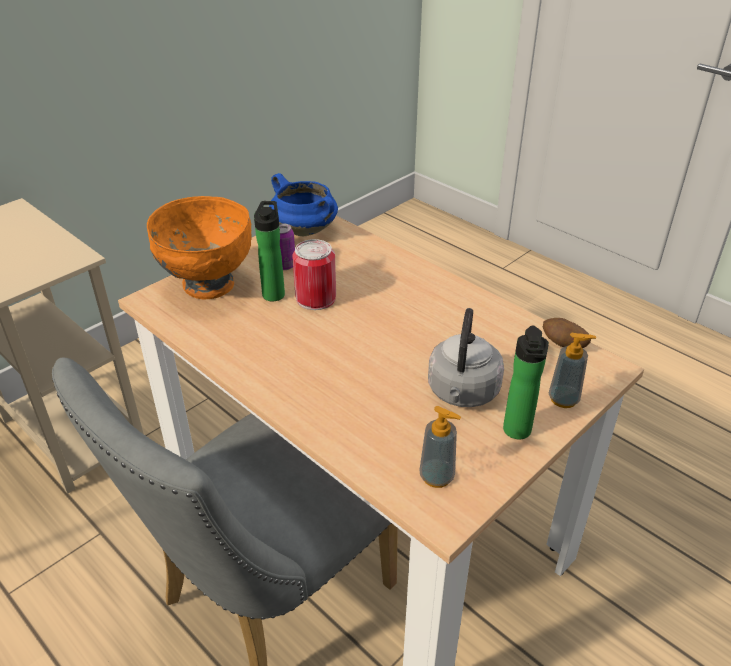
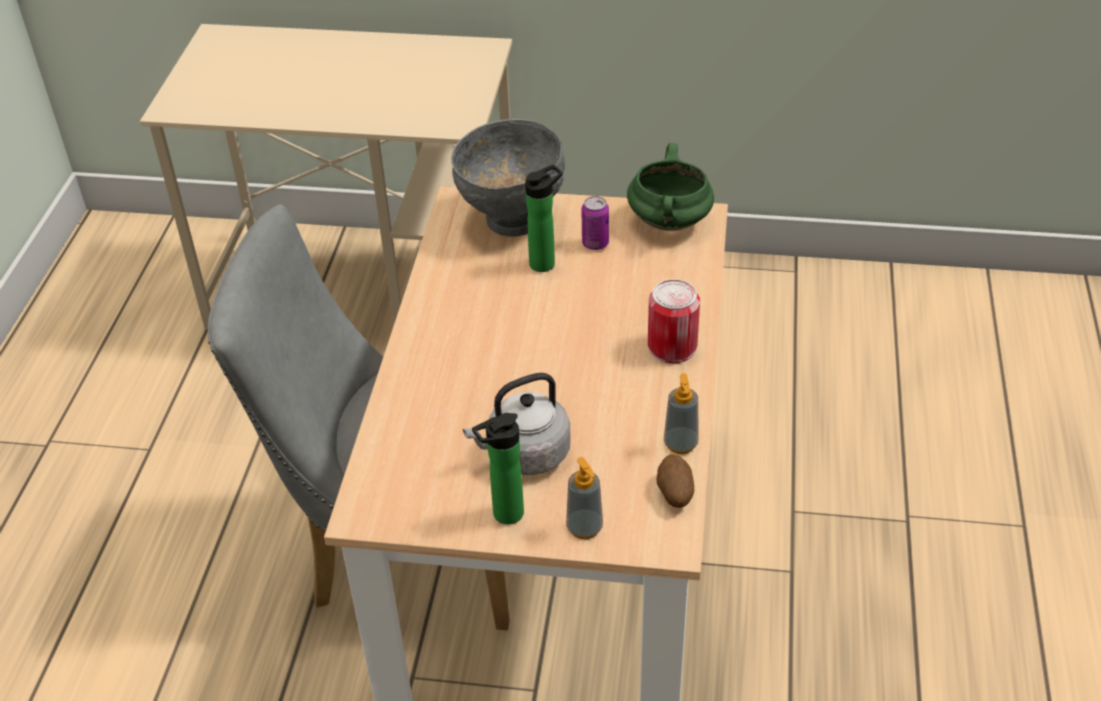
camera: 55 degrees right, 5 degrees up
orange bowl [147,196,252,299] -> grey bowl [451,119,565,237]
blue cooking pot [269,173,338,236] -> green cooking pot [627,143,714,231]
can [292,239,336,310] -> can moved to [648,279,700,363]
soap dispenser [419,406,461,488] -> soap dispenser moved to [664,373,698,454]

